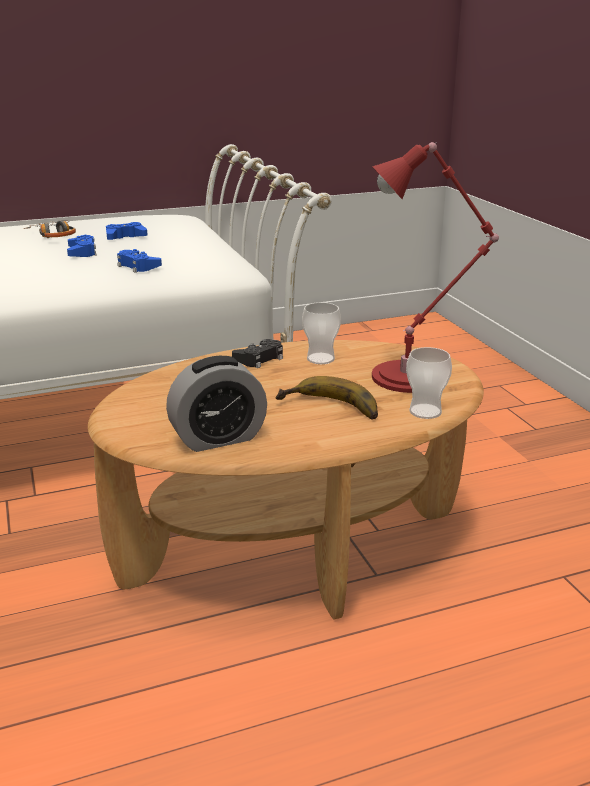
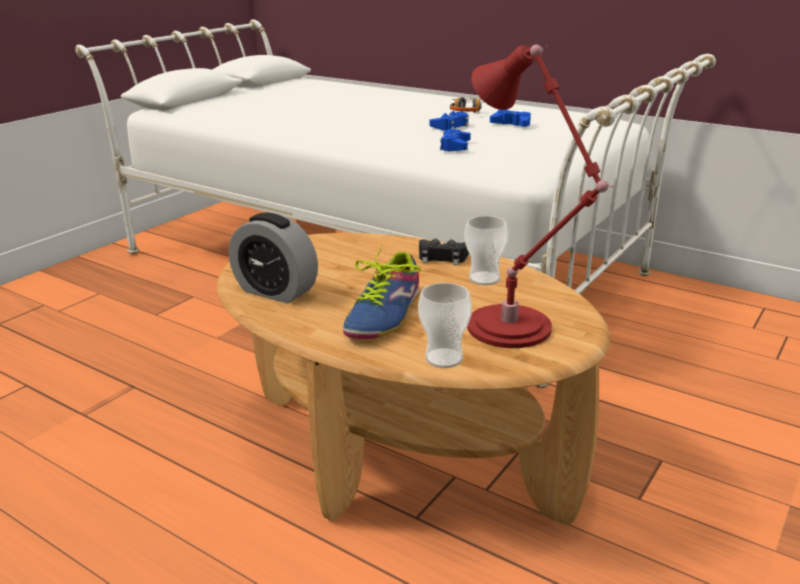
camera: 55 degrees right, 0 degrees up
banana [276,376,378,420] -> shoe [343,245,421,339]

